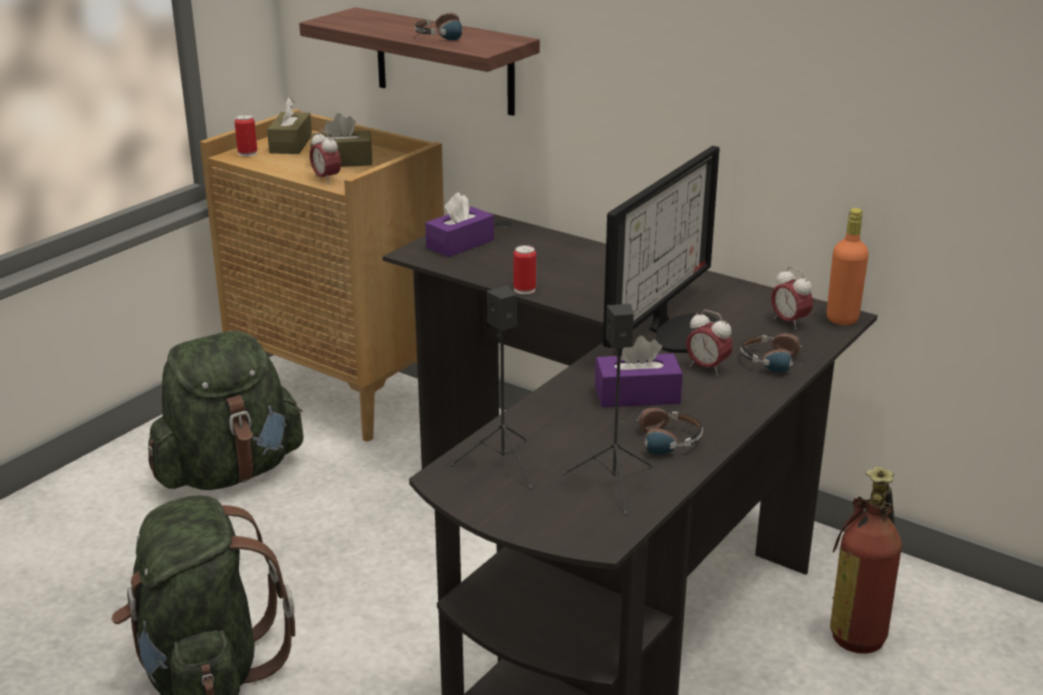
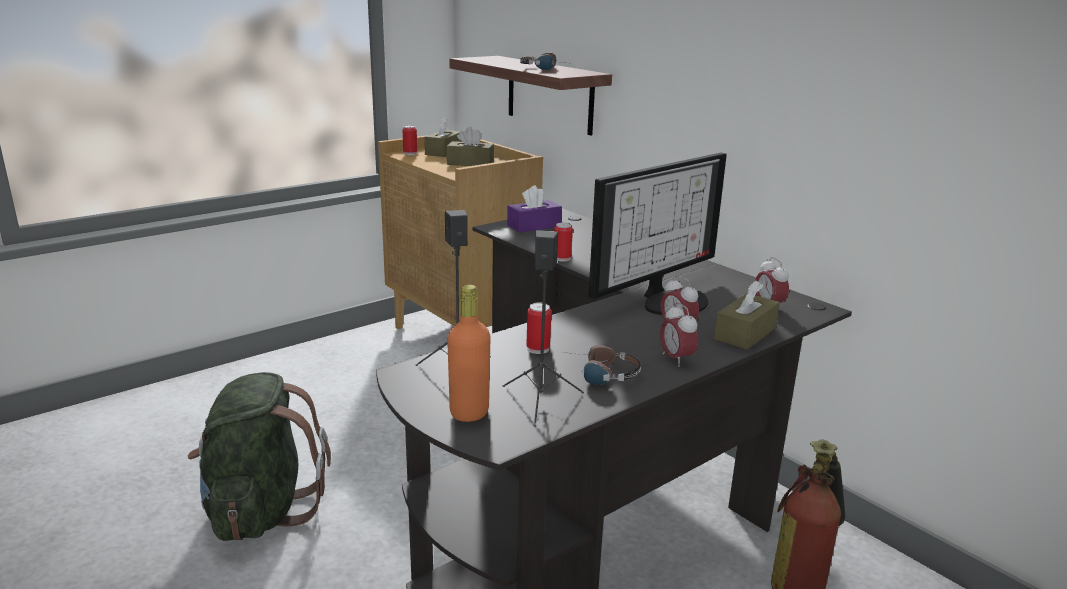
camera: 15 degrees right, 5 degrees down
green backpack [148,331,304,490] -> none
alarm clock [310,130,341,184] -> alarm clock moved to [660,303,698,367]
purple tissue box [595,336,683,408] -> none
headphones [741,333,816,373] -> brown tissue box [714,281,779,350]
orange bottle [827,208,869,325] -> orange bottle moved to [447,285,491,422]
none -> can [526,303,552,354]

